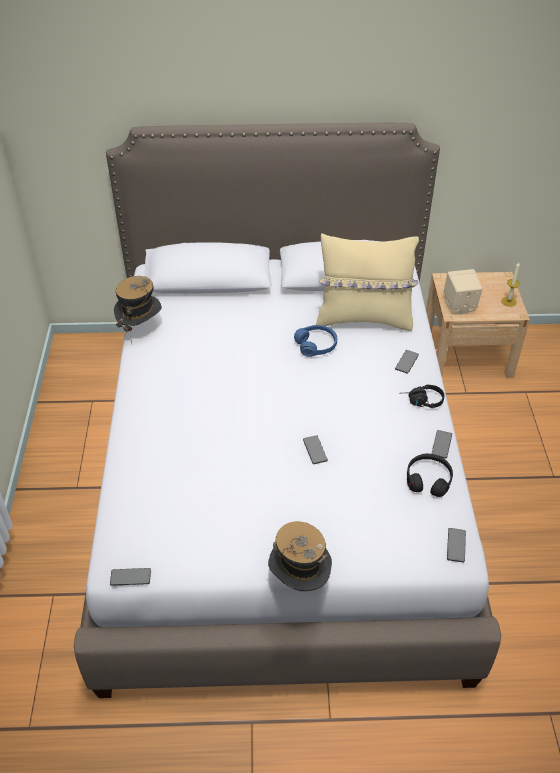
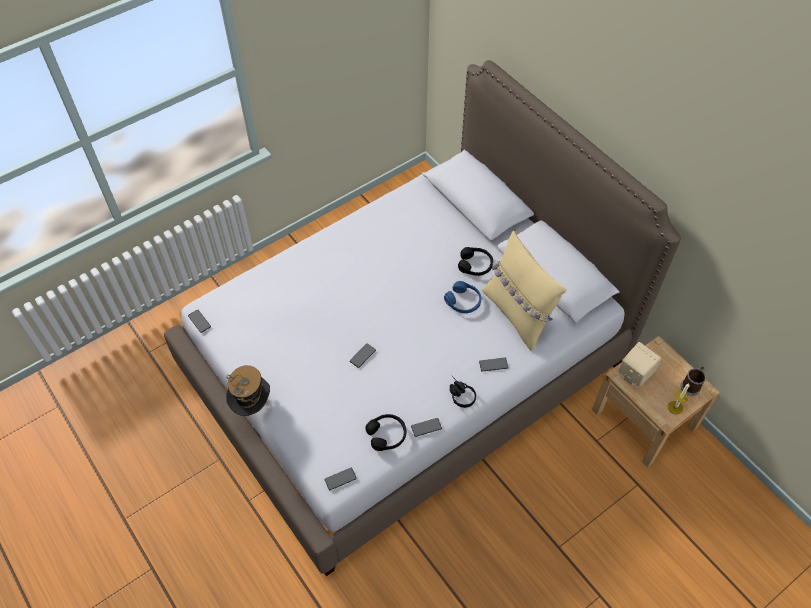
camera: 55 degrees right, 10 degrees up
hat [114,276,162,343] -> none
none -> black headphones [458,247,493,276]
none -> mug [681,367,706,396]

